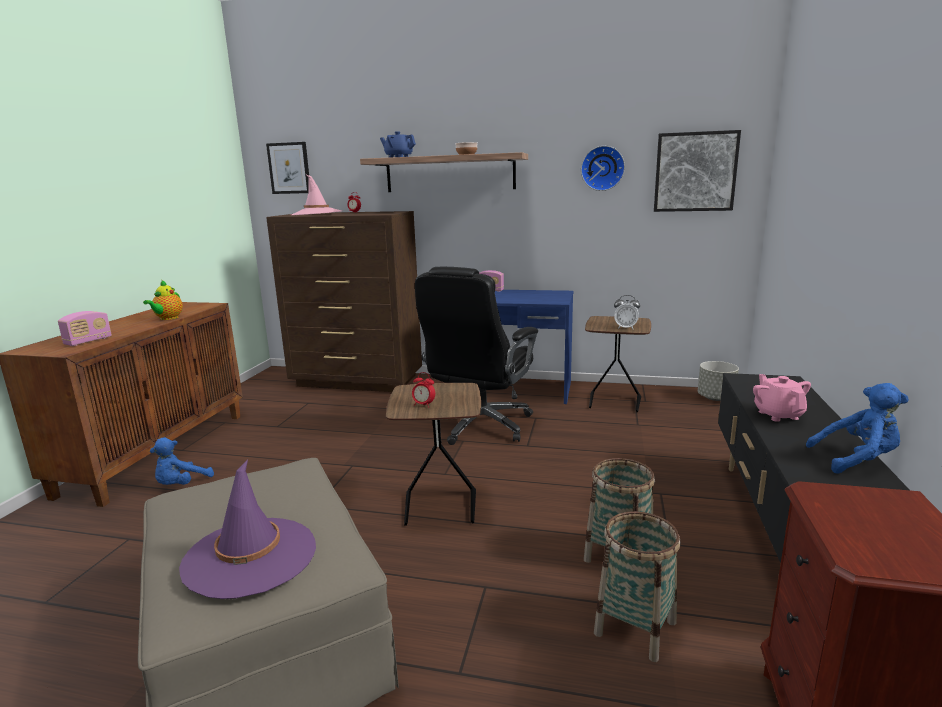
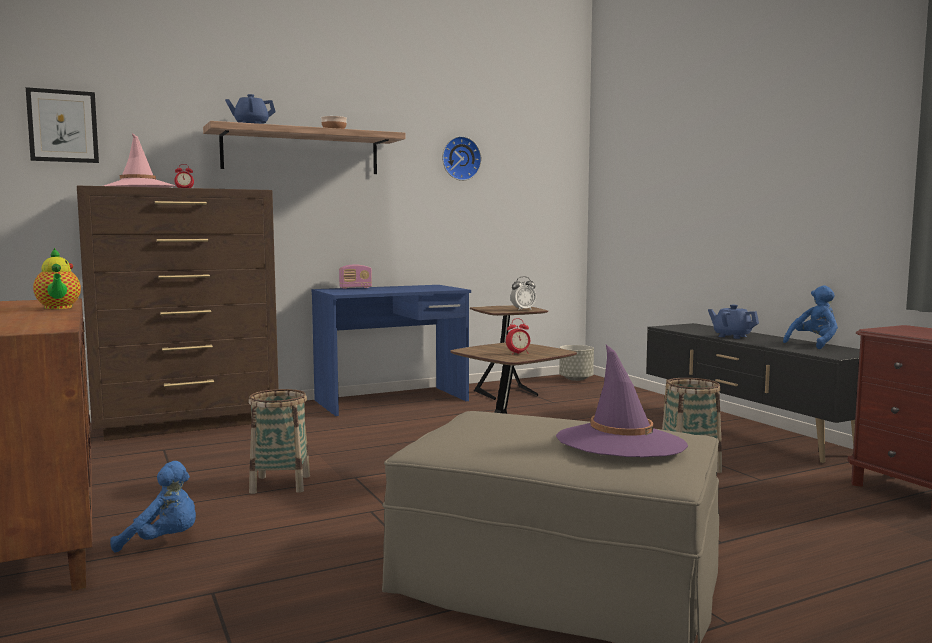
camera: 40 degrees left, 10 degrees down
radio [58,311,112,346] -> none
blue plush toy [150,437,214,485] -> blue plush toy turned 75 degrees counterclockwise [110,461,196,553]
black office chair [415,267,538,445] -> none
basket [594,511,681,662] -> basket moved to [248,389,310,494]
picture [654,130,741,212] -> none
pink teapot [753,374,811,422] -> blue teapot [708,305,759,339]

